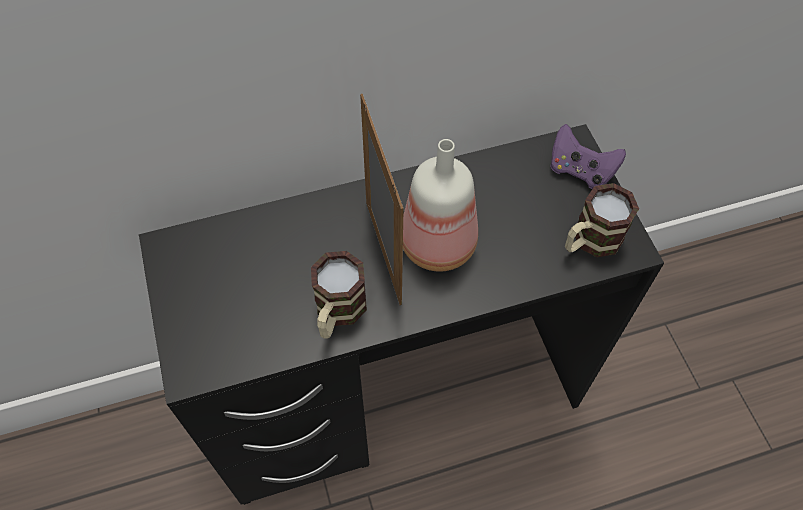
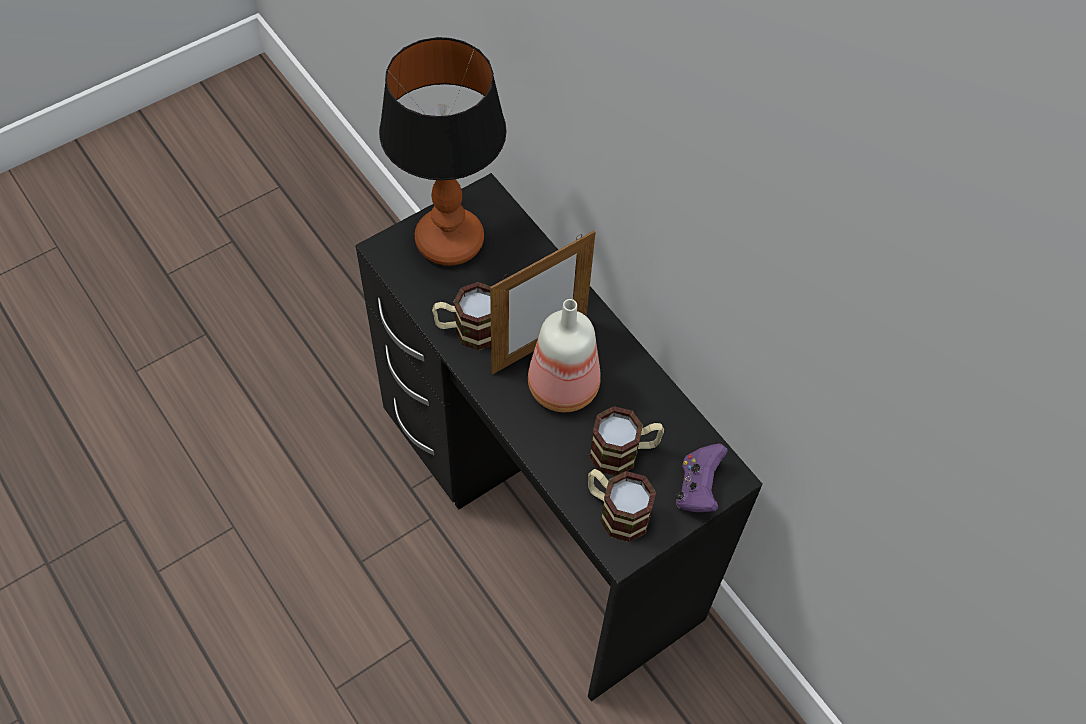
camera: 70 degrees right, 0 degrees up
none -> table lamp [379,37,507,266]
none -> mug [589,406,664,476]

